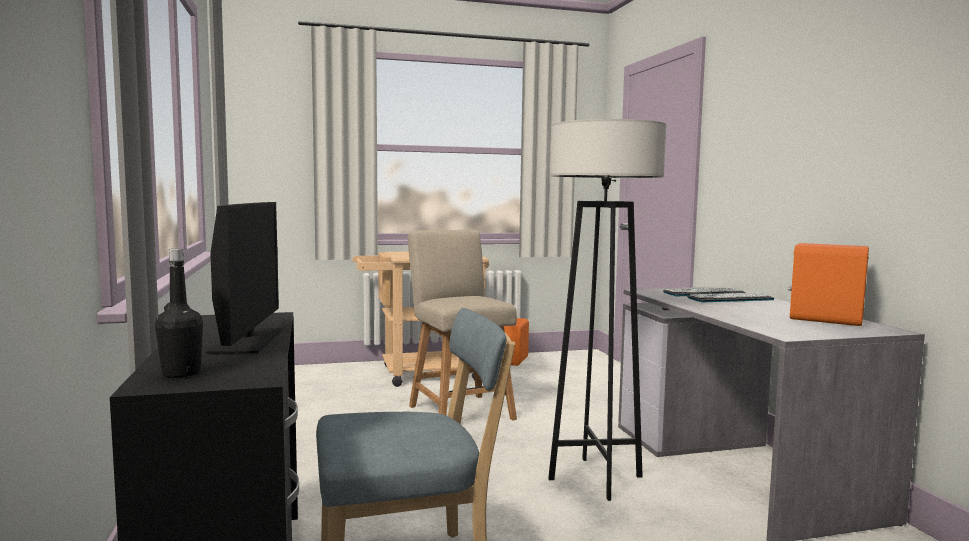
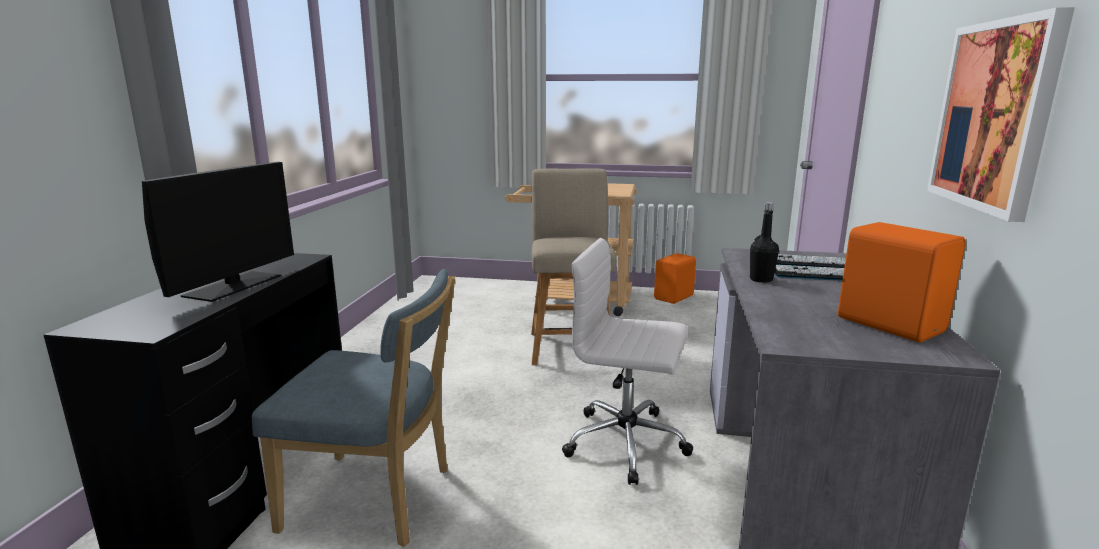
camera: 25 degrees right, 10 degrees up
black bottle [155,249,203,378] -> black bottle moved to [750,202,779,283]
grey floor lamp [548,119,666,501] -> white office chair [562,238,693,485]
none -> picture [927,7,1075,222]

